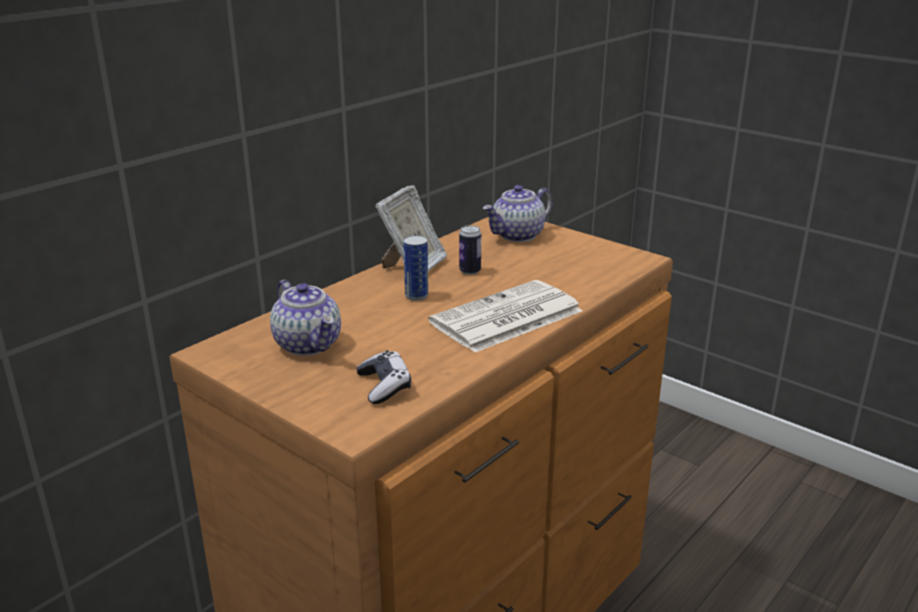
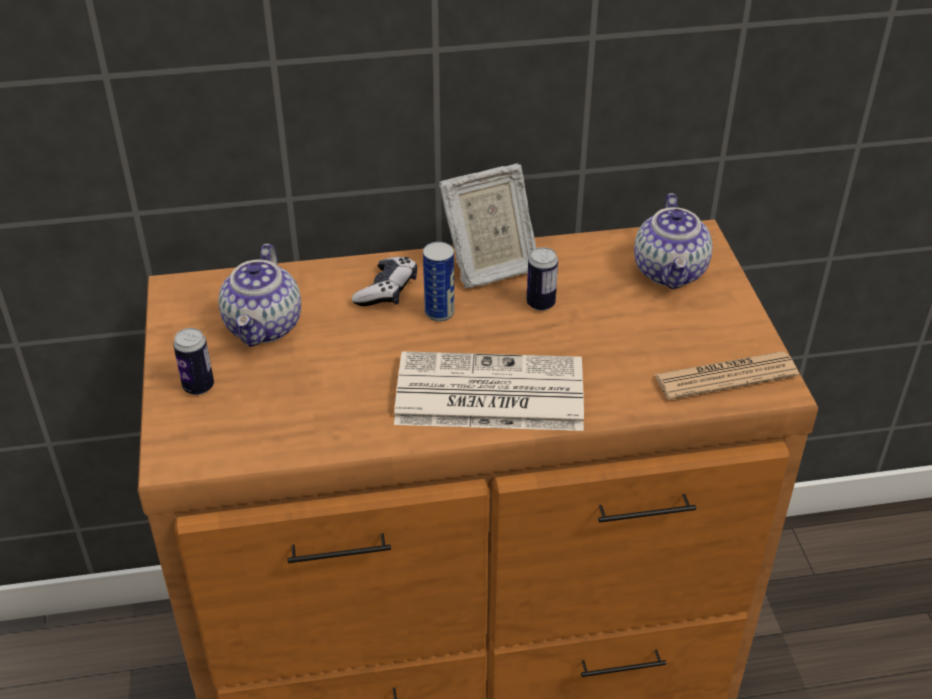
camera: 40 degrees right, 15 degrees up
game controller [356,350,411,404] -> game controller moved to [352,257,417,306]
teapot [483,185,553,242] -> teapot turned 90 degrees counterclockwise [634,193,712,289]
none -> can [173,328,214,395]
none -> newspaper [654,352,799,400]

